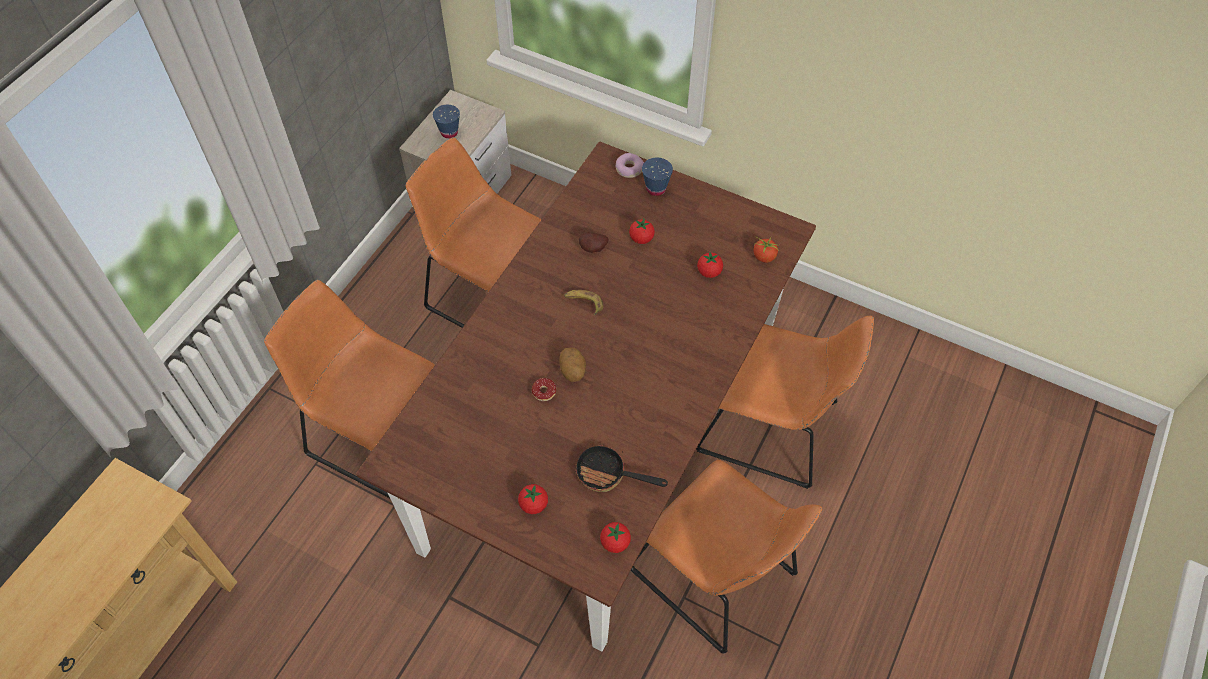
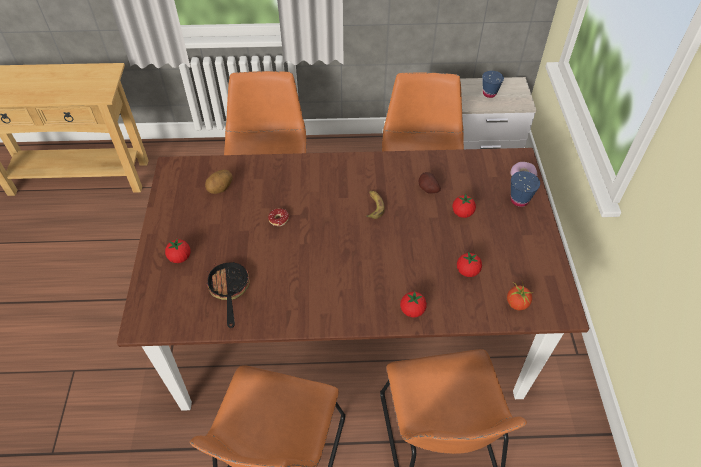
camera: 60 degrees right, 5 degrees down
potato [559,347,586,382] -> potato moved to [205,169,233,194]
tomato [600,522,631,553] -> tomato moved to [400,291,427,317]

